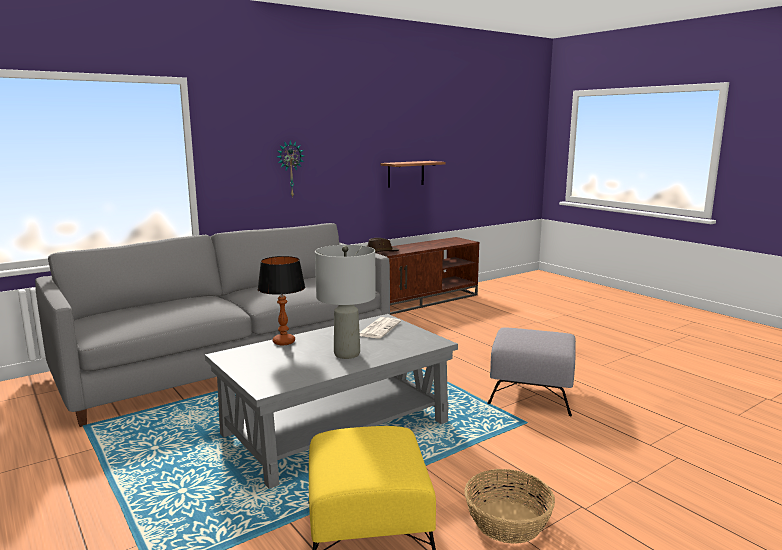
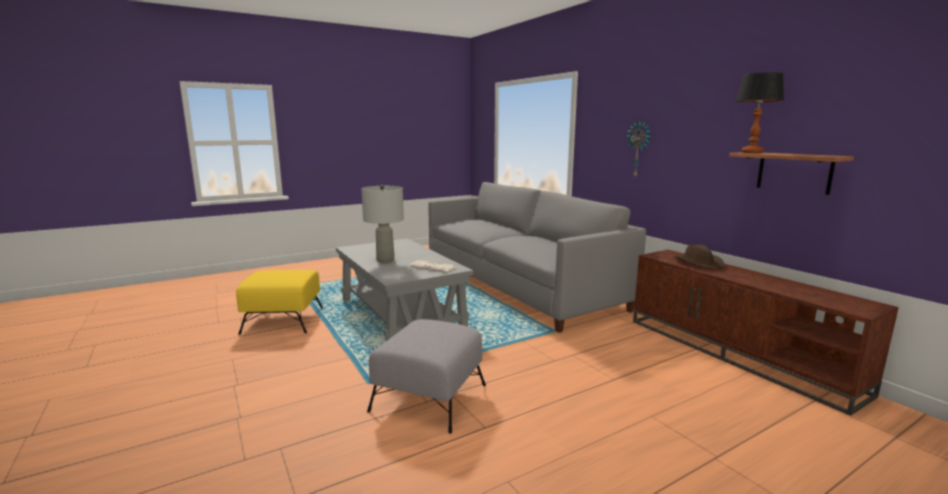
camera: 95 degrees right, 0 degrees up
table lamp [257,256,305,345] -> table lamp moved to [736,72,784,153]
basket [464,469,555,544] -> none

